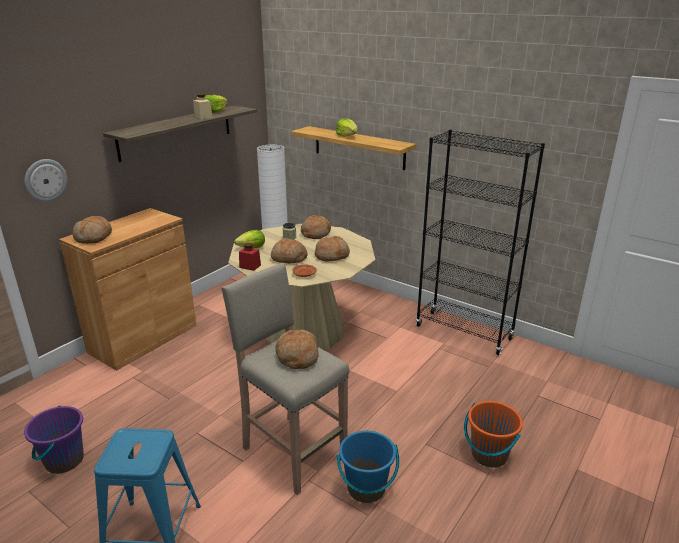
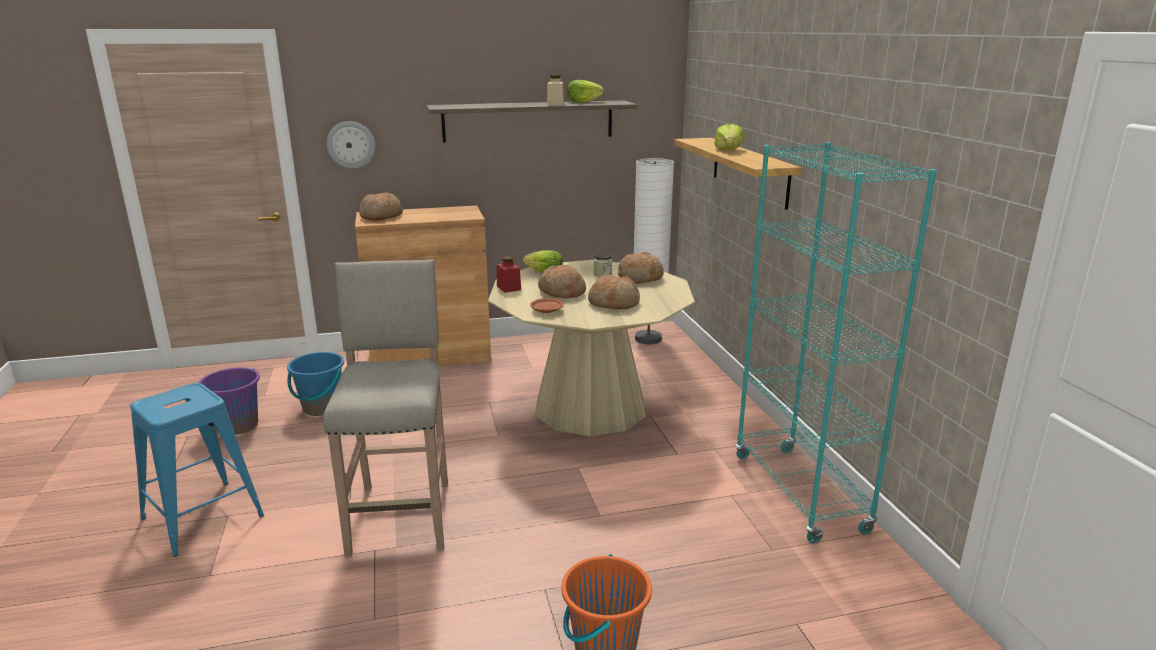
camera: 40 degrees right, 5 degrees down
bread [276,329,319,369] -> none
blue bucket [336,431,399,503] -> blue bucket moved to [287,352,344,416]
black bookcase [416,130,545,355] -> turquoise bookcase [735,142,937,543]

